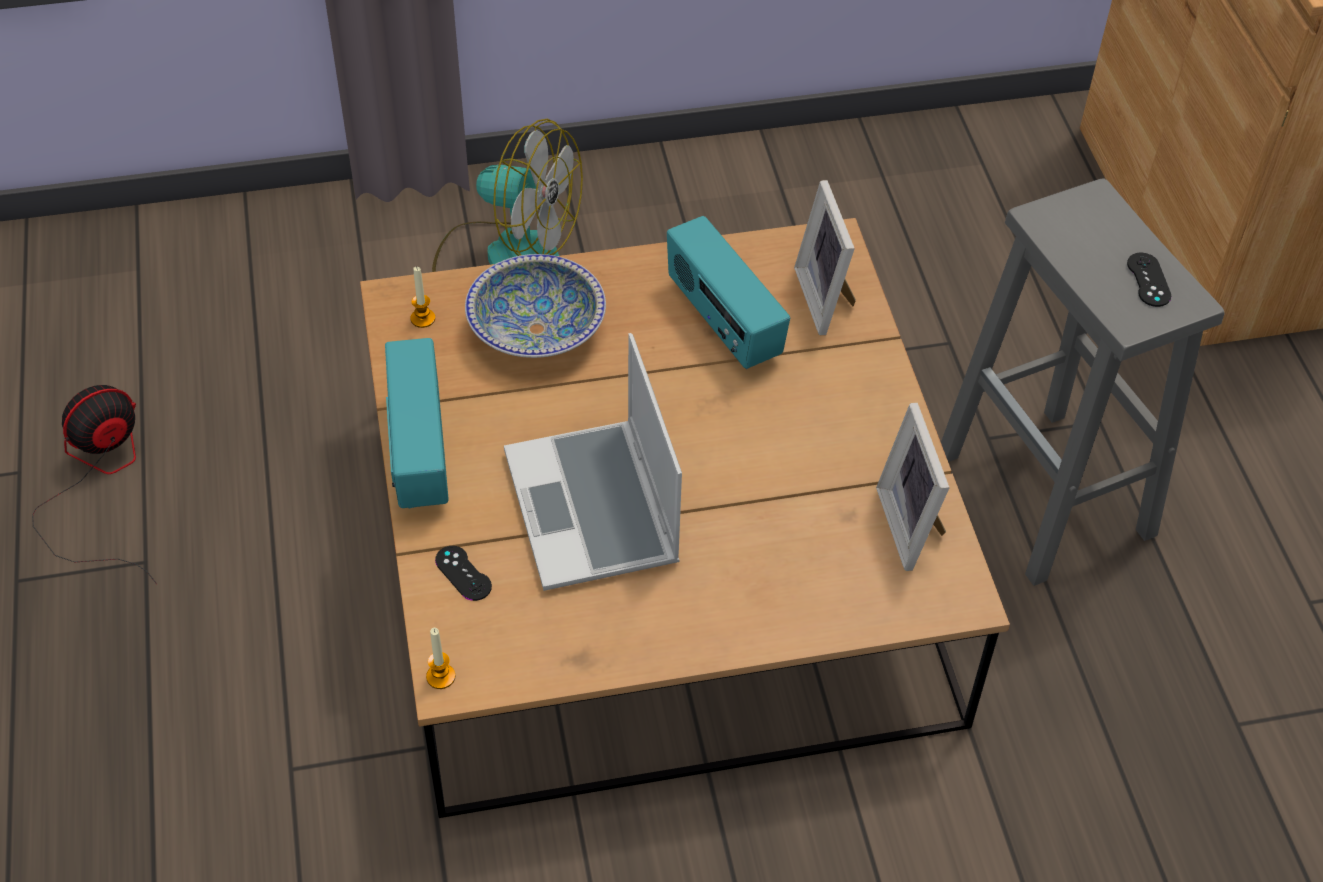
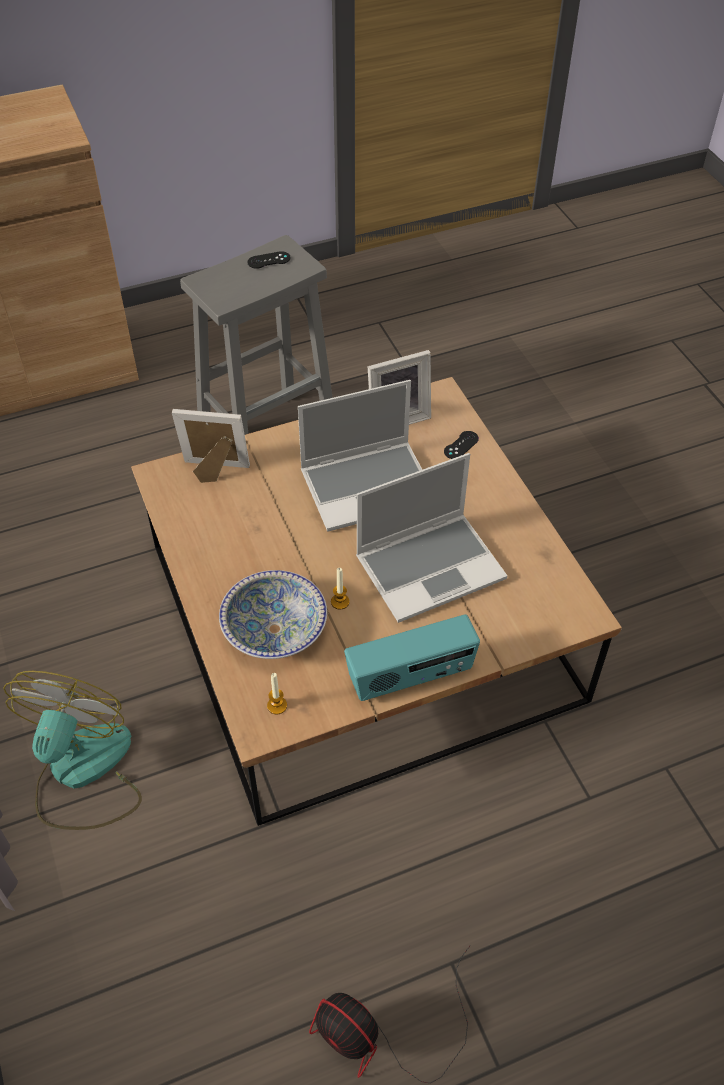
camera: 100 degrees left, 0 degrees up
candle [426,628,455,689] -> candle moved to [331,568,349,610]
black game controller [435,546,492,601] -> black game controller moved to [444,431,479,459]
radio [667,216,790,369] -> none
picture frame [794,180,856,335] -> picture frame turned 150 degrees counterclockwise [172,409,250,483]
none -> laptop [298,380,422,532]

